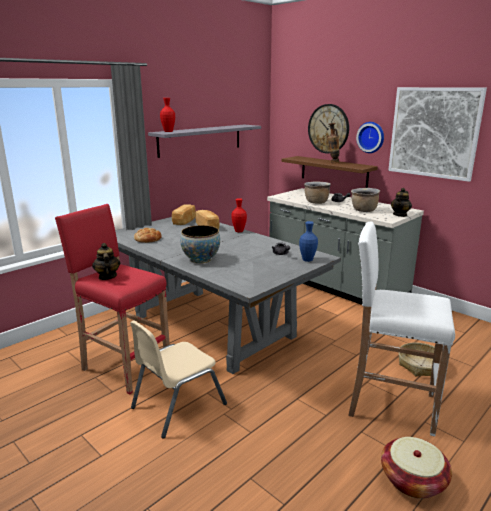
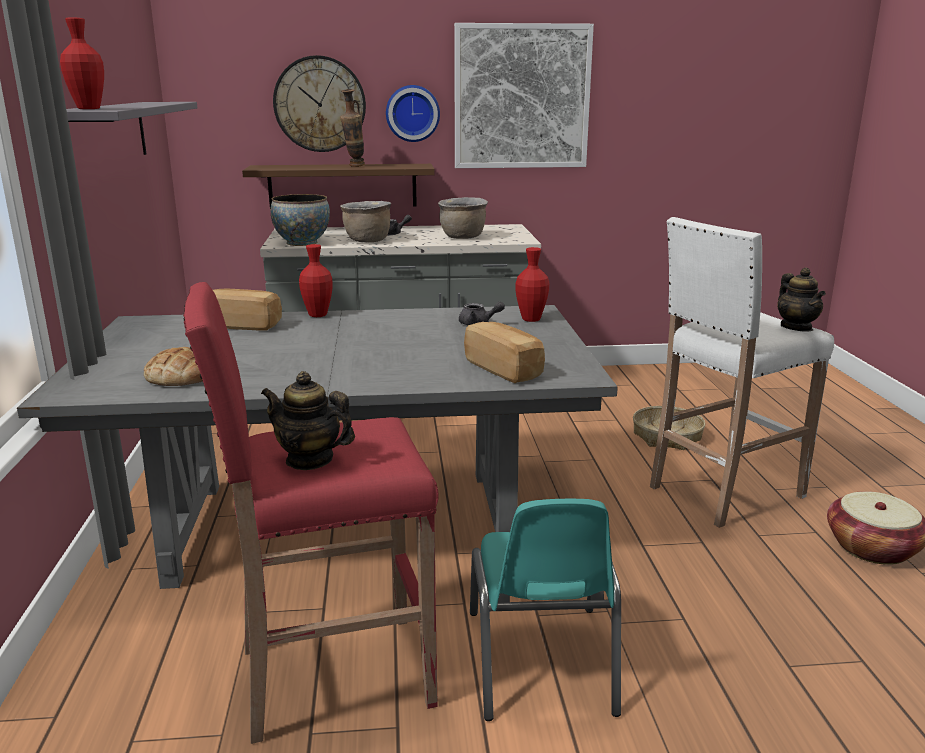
camera: 50 degrees left, 0 degrees up
beige chair [130,321,227,439] -> turquoise chair [470,499,621,721]
bread [172,204,196,225] -> bread moved to [464,322,545,383]
bowl [180,225,220,263] -> bowl moved to [271,194,330,246]
blue vase [299,221,318,262] -> red vase [515,247,549,322]
teapot [391,188,412,217] -> teapot moved to [777,267,826,332]

